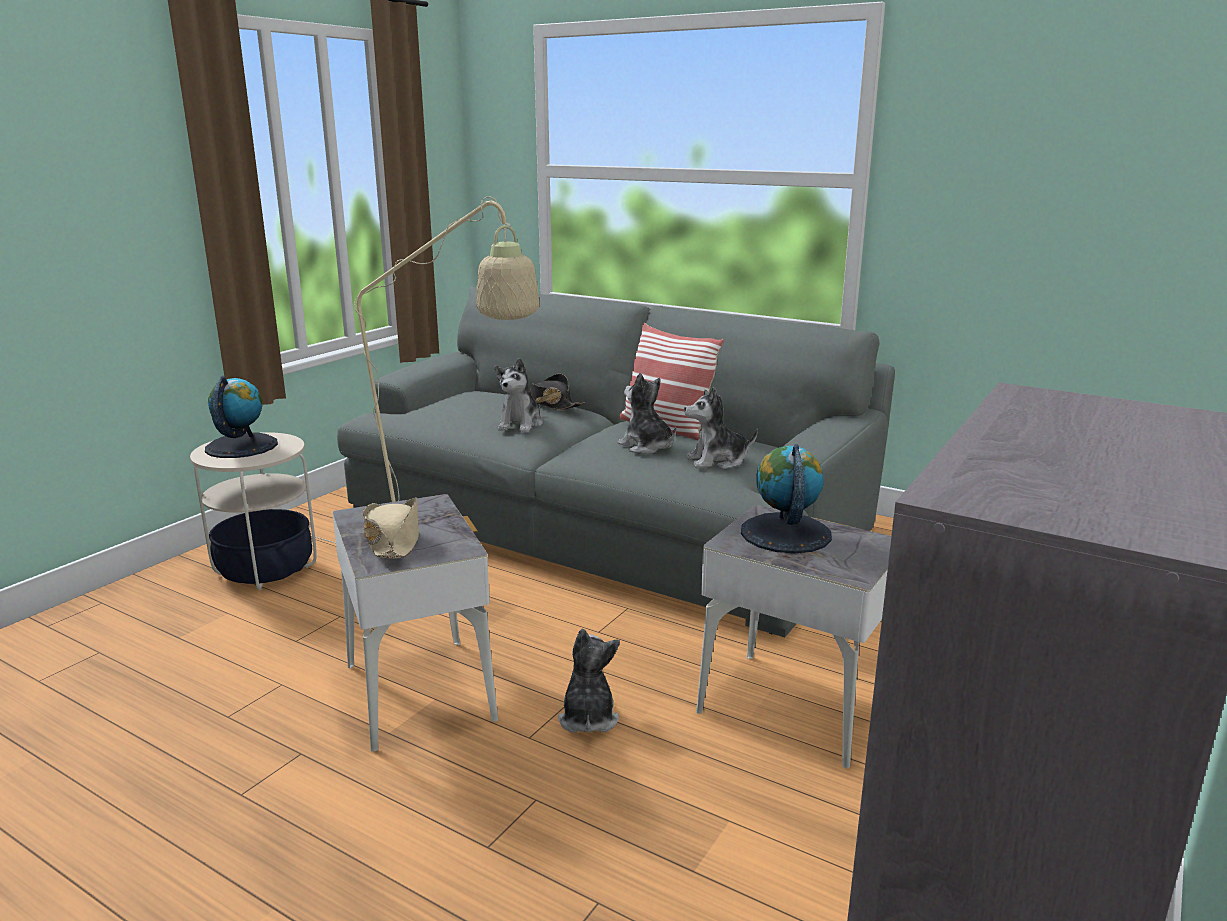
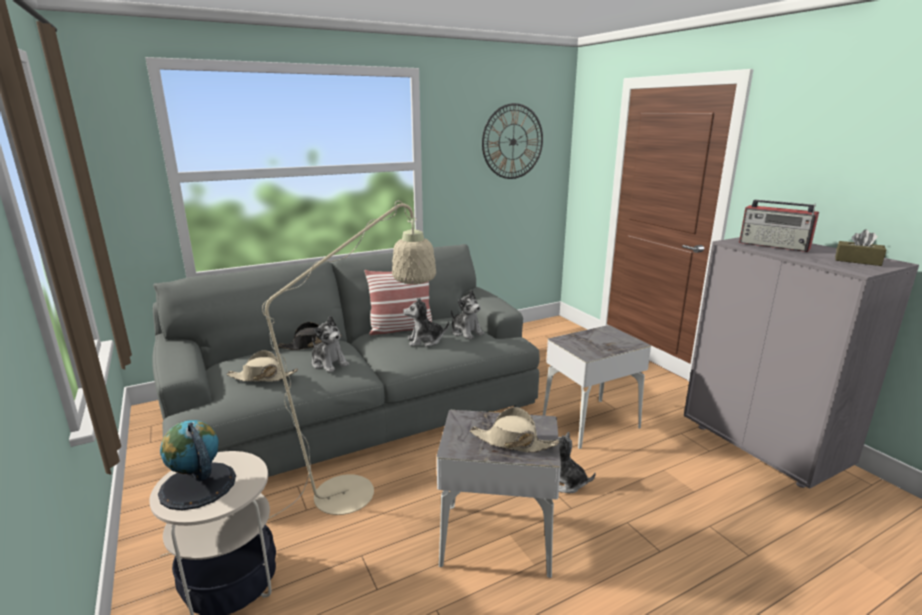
camera: 60 degrees left, 0 degrees up
plush toy [684,387,758,469] -> plush toy turned 60 degrees counterclockwise [451,290,484,340]
globe [741,445,832,553] -> none
none -> beige hat [226,350,298,381]
none -> wall clock [482,103,543,179]
none -> radio [739,200,819,252]
none -> brown tissue box [835,229,886,266]

